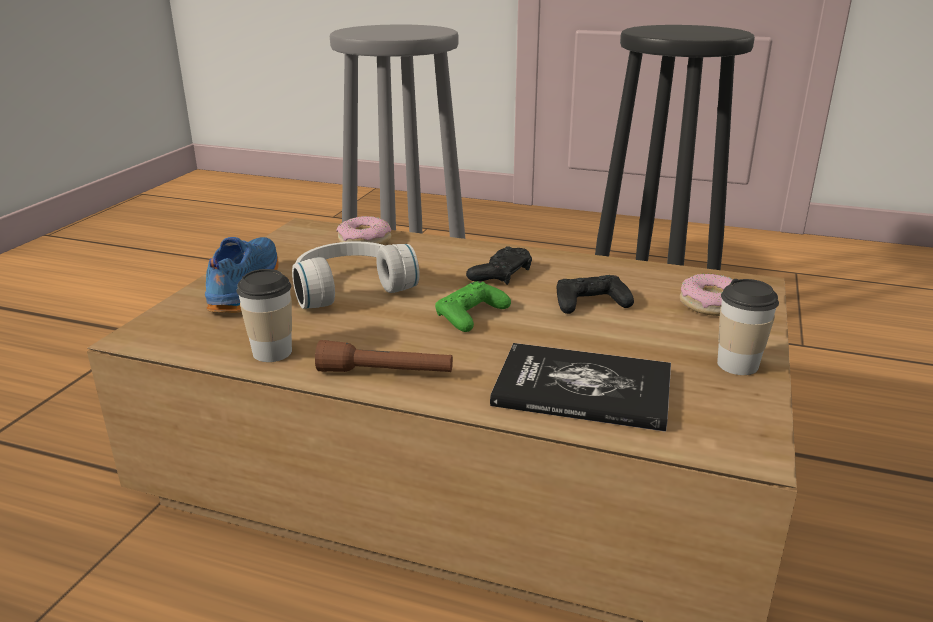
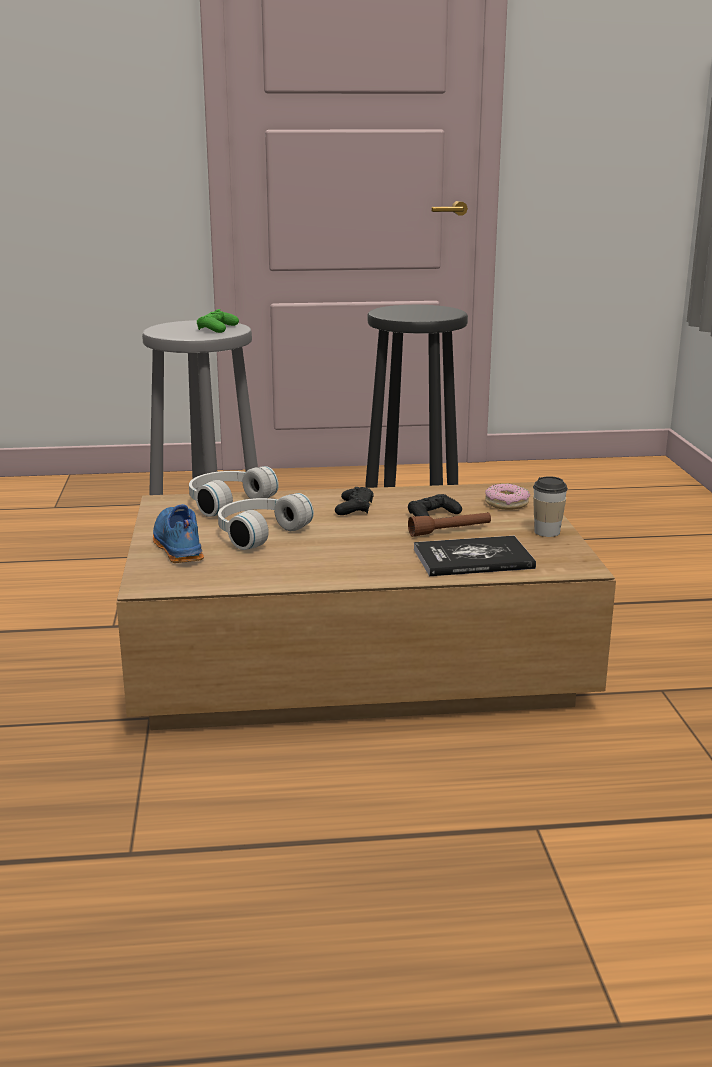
camera: 25 degrees left, 5 degrees down
cup [237,269,292,362] -> none
brown flashlight [315,340,453,372] -> brown flashlight moved to [408,512,491,537]
donut [336,216,391,245] -> white headphones [189,466,279,517]
green game controller [435,281,511,332] -> green game controller moved to [197,309,239,333]

